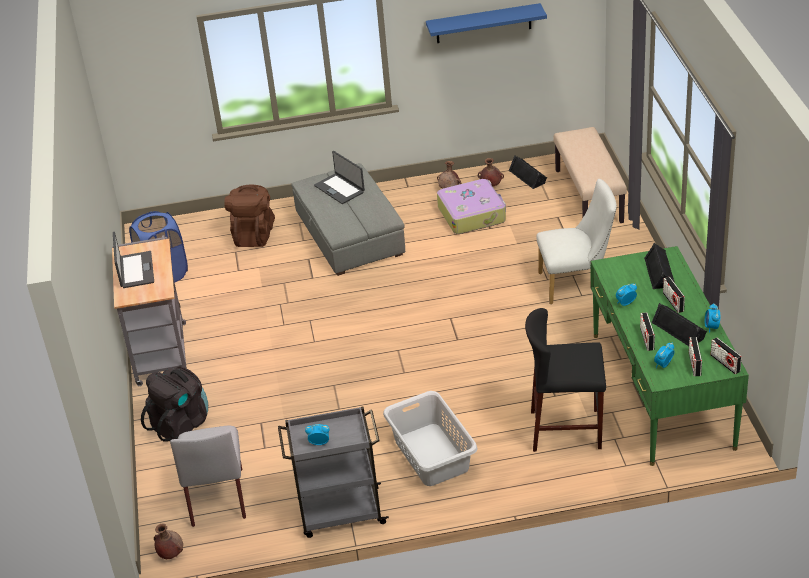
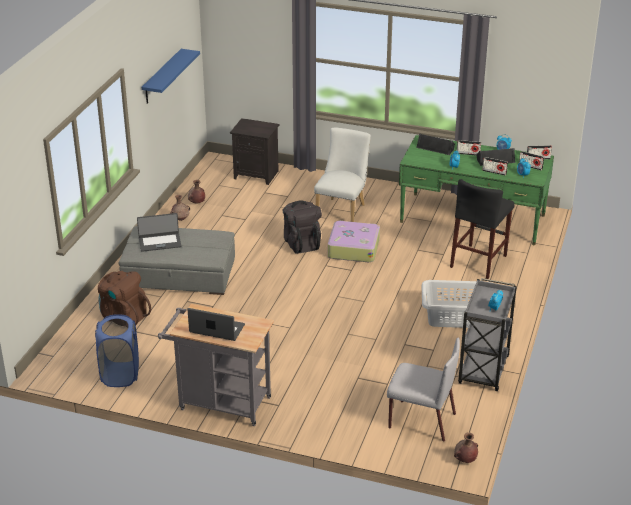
camera: 65 degrees left, 5 degrees down
black backpack [141,367,208,442] -> black backpack moved to [282,200,322,254]
suitcase [437,179,506,234] -> suitcase moved to [328,221,380,262]
black speaker [508,155,547,189] -> none
beige bench [553,127,627,223] -> black nightstand [230,118,279,185]

